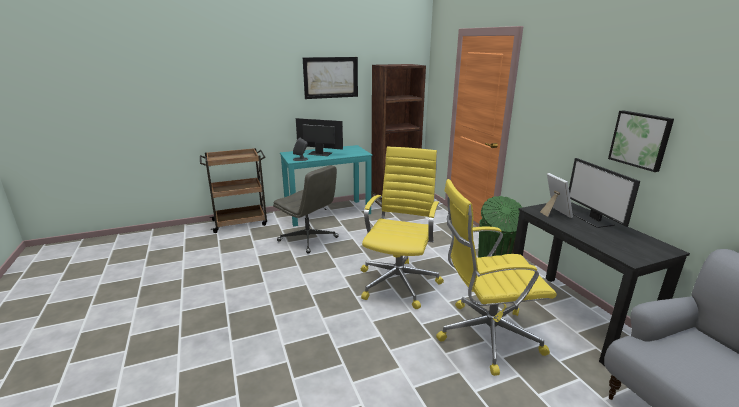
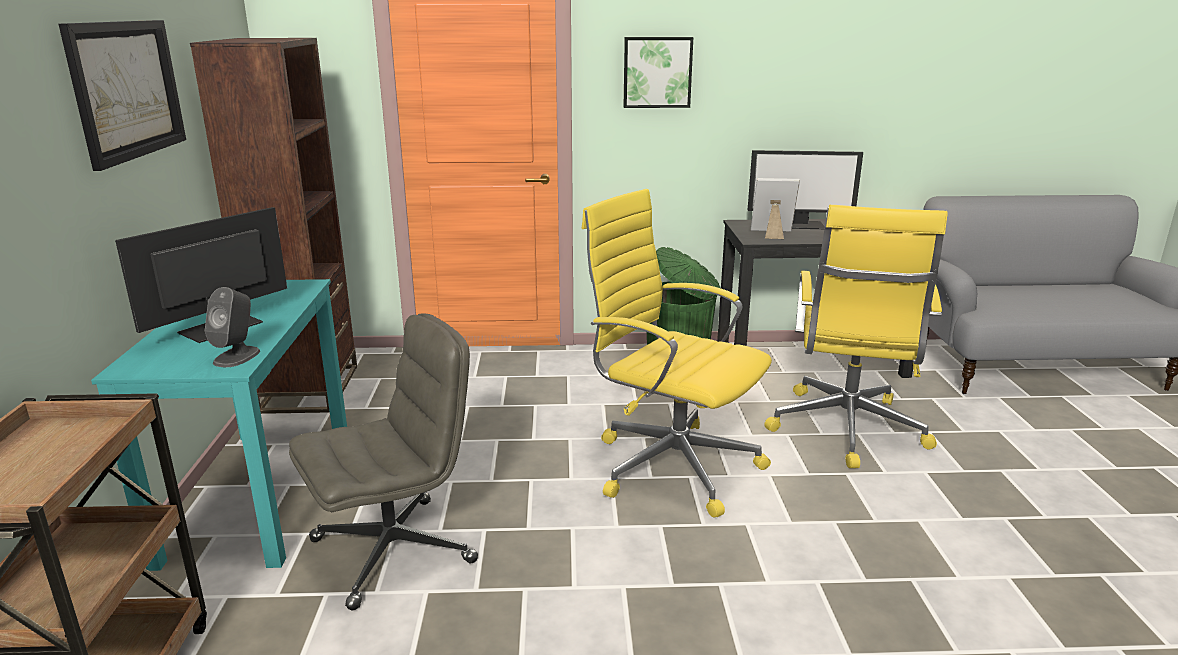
camera: 70 degrees left, 0 degrees up
picture [608,110,674,172] -> picture moved to [624,37,693,108]

